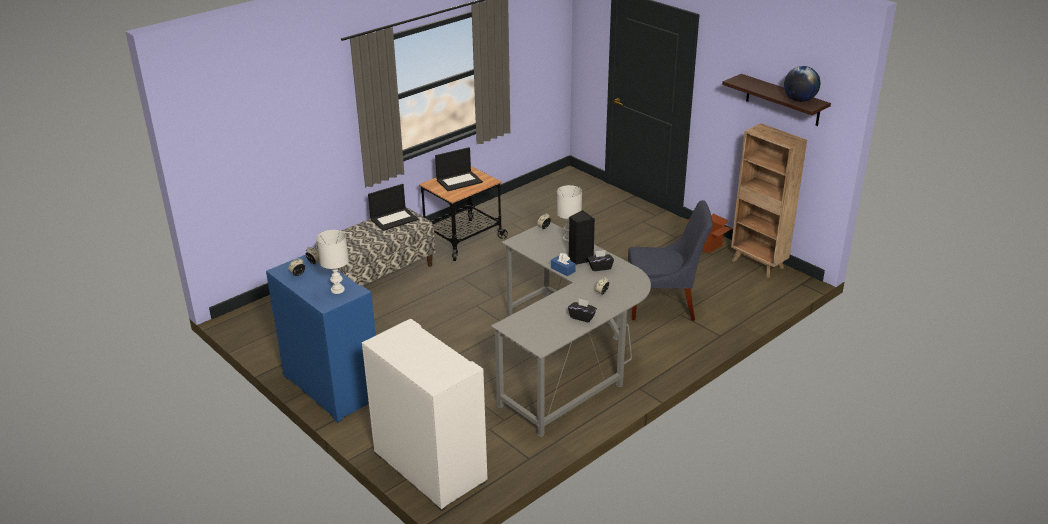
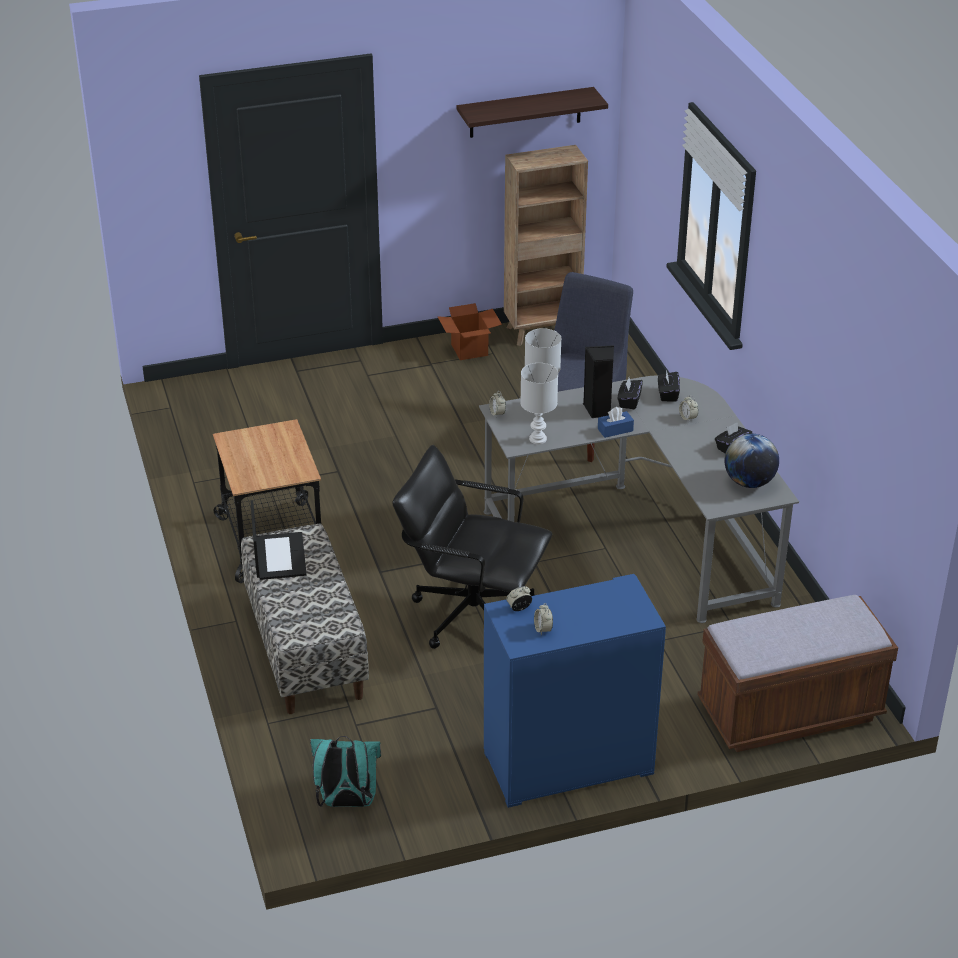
camera: 65 degrees left, 5 degrees up
white table lamp [316,230,349,294] -> white table lamp moved to [520,363,558,444]
white cabinet [362,319,487,511] -> brown bench [697,595,898,752]
laptop [435,147,483,191] -> none
globe [784,66,820,102] -> globe moved to [724,434,779,488]
none -> turquoise backpack [310,736,381,807]
none -> black office chair [392,445,552,649]
none -> black tissue box [658,370,680,402]

